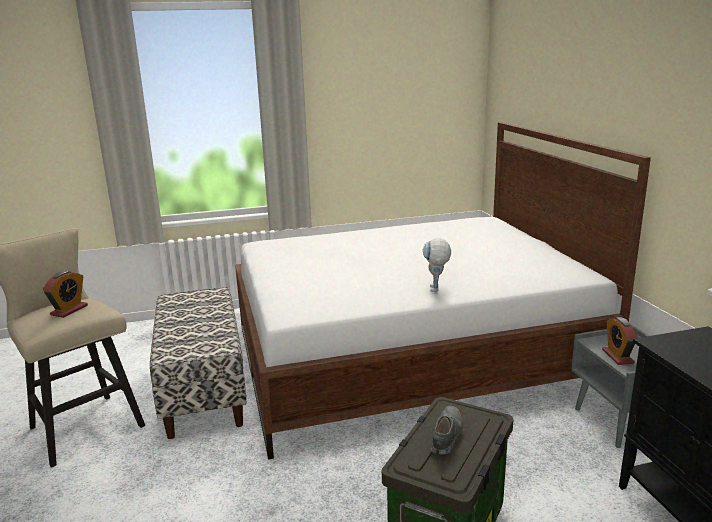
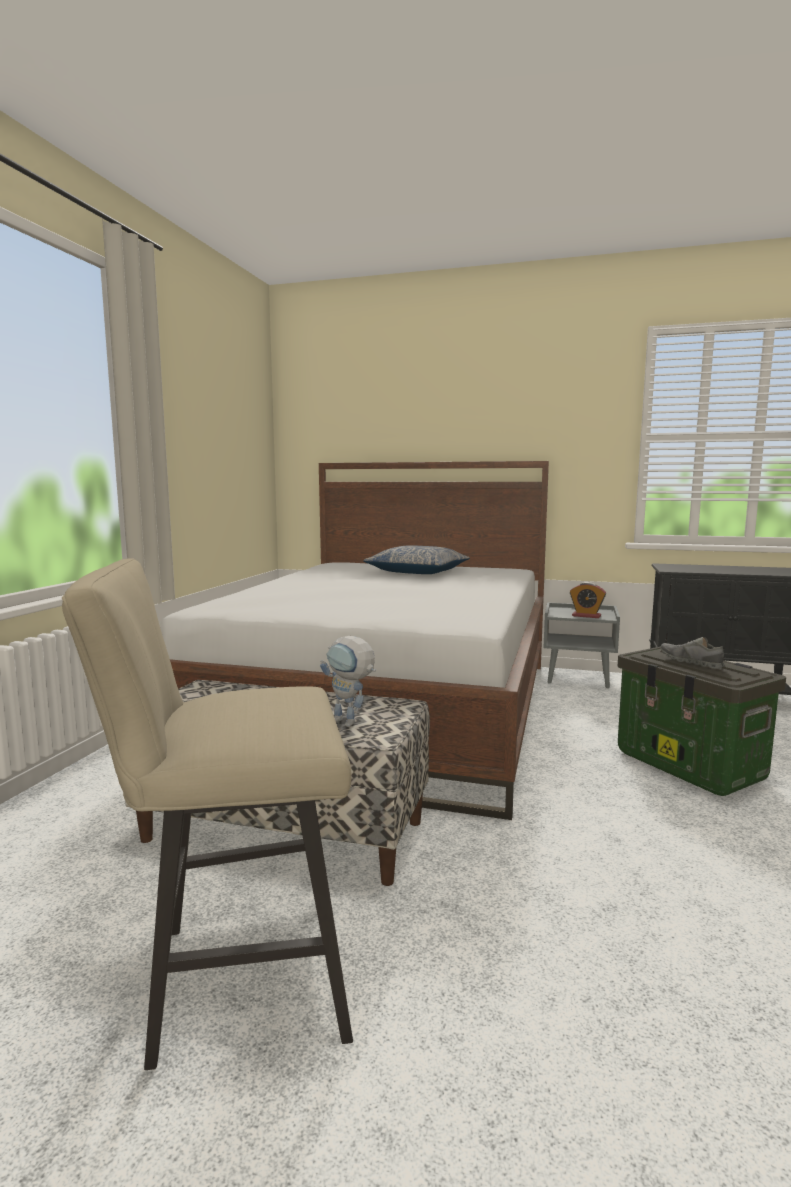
camera: 60 degrees left, 10 degrees down
alarm clock [43,270,88,318] -> none
toy robot [423,238,451,292] -> toy robot moved to [320,636,376,727]
none -> pillow [363,545,470,574]

